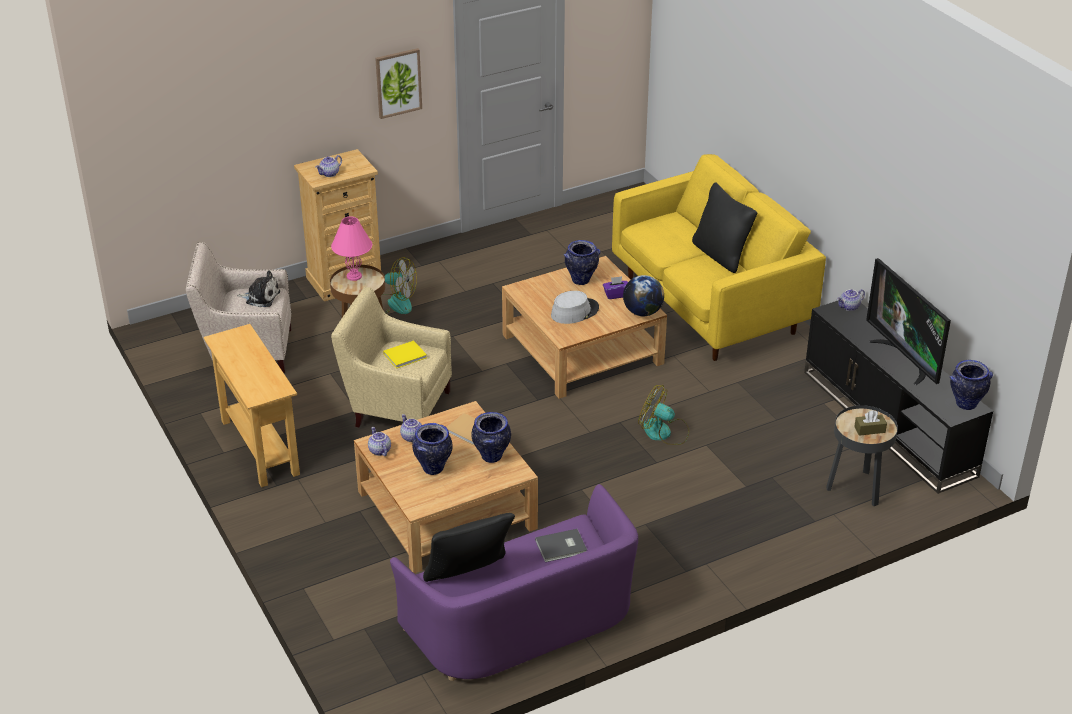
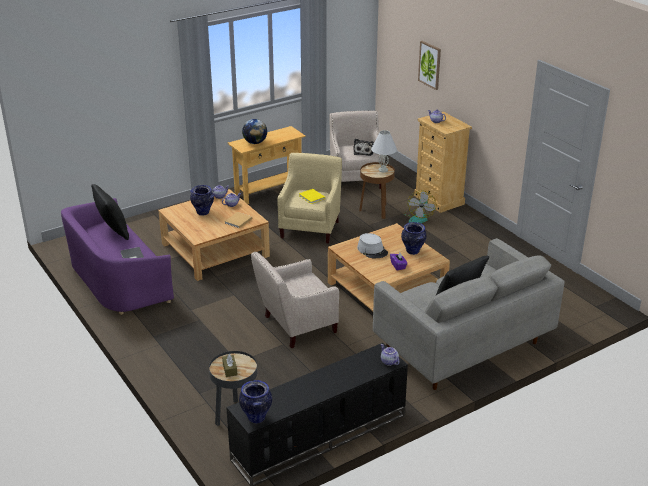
camera: 85 degrees right, 5 degrees down
pink table lamp [331,216,372,281] -> white table lamp [371,130,397,172]
picture [375,48,422,119] -> picture moved to [418,41,441,90]
vase [472,412,511,463] -> none
yellow sofa [612,154,826,361] -> grey sofa [373,238,565,390]
globe [623,275,664,316] -> globe moved to [242,119,267,144]
fan [638,385,689,445] -> beige armchair [251,252,339,348]
television [866,258,951,385] -> none

